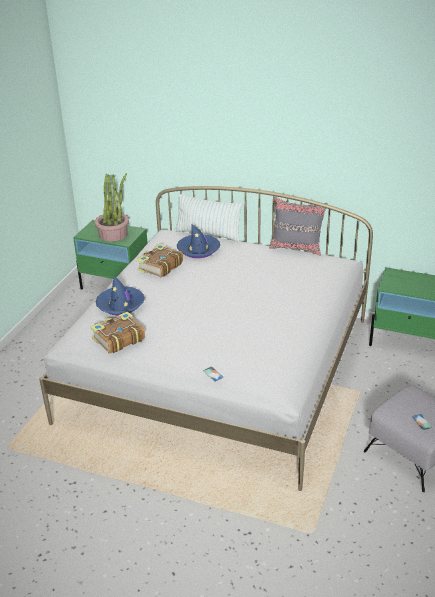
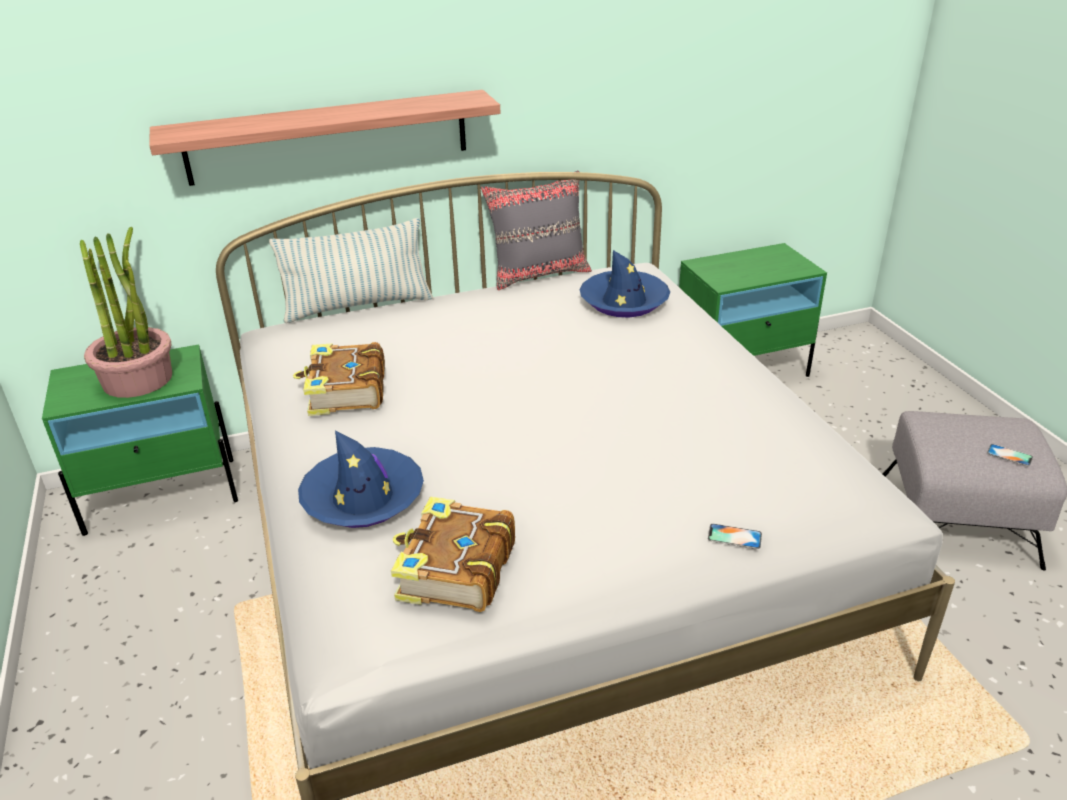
camera: 40 degrees left, 0 degrees up
blue hat [177,225,220,258] -> blue hat moved to [580,250,670,317]
none -> shelf [149,90,500,186]

